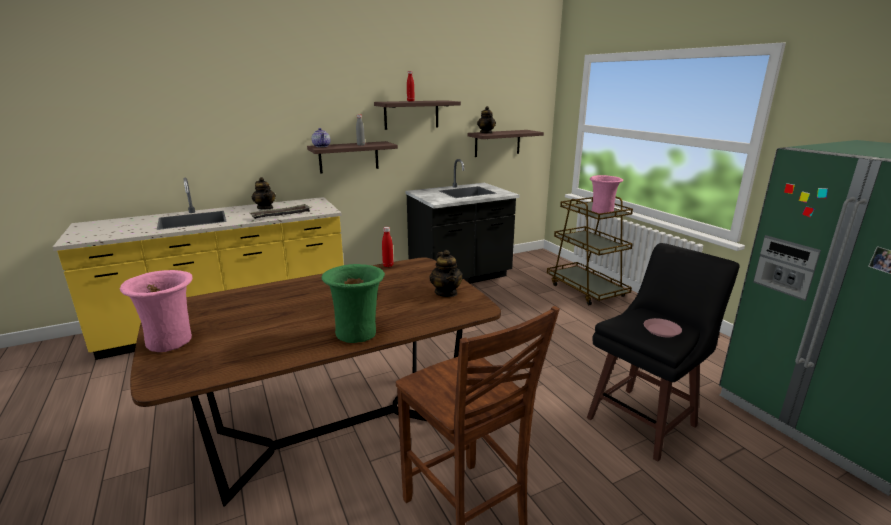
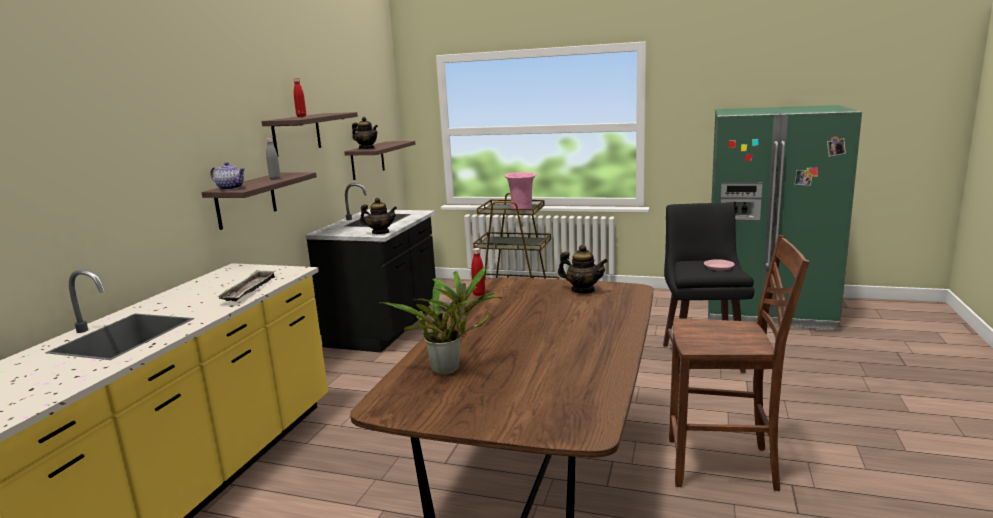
camera: 45 degrees left, 5 degrees down
pink vase [120,270,192,352] -> none
teapot [252,177,276,210] -> teapot moved to [360,198,397,234]
green vase [322,264,385,343] -> none
none -> potted plant [383,268,502,375]

